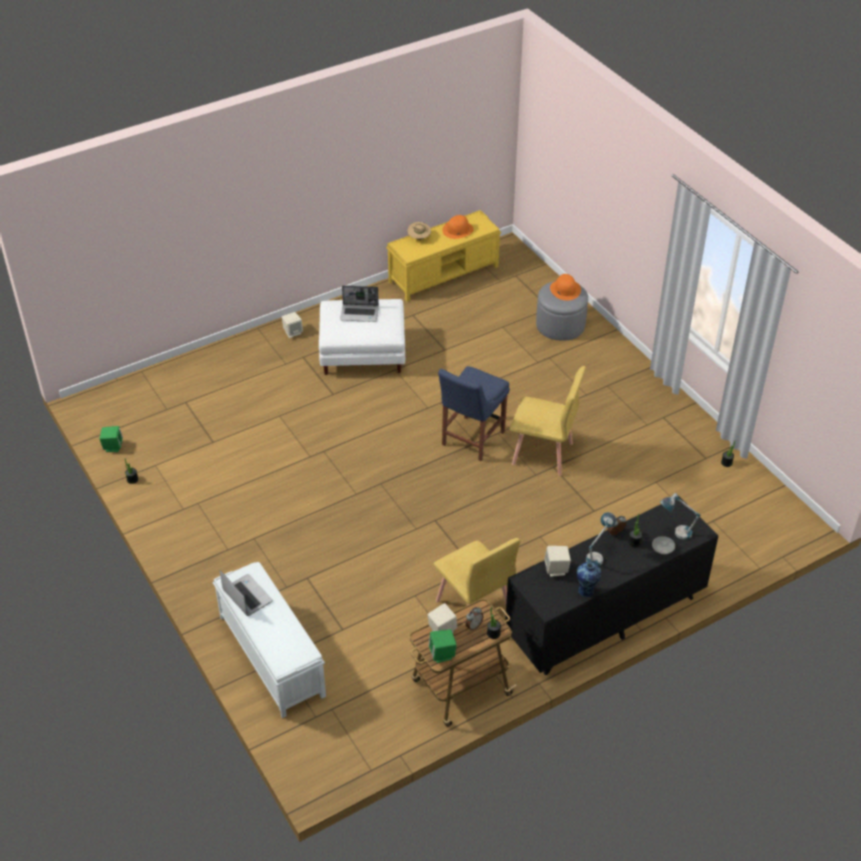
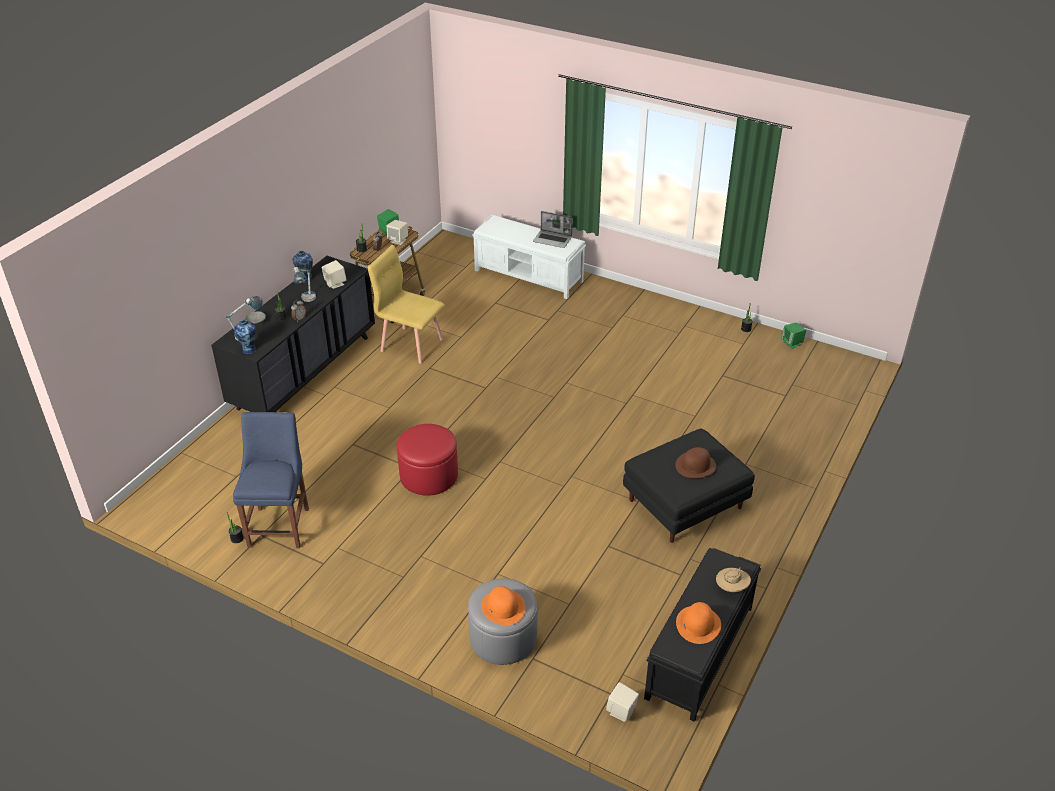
camera: 150 degrees right, 5 degrees down
beige speaker [282,312,303,338] -> beige speaker moved to [606,682,639,722]
white ottoman [319,299,405,375] -> black ottoman [623,429,755,543]
laptop [340,285,379,322] -> brown hat [675,447,716,478]
yellow bench [386,210,501,301] -> black bench [644,548,761,722]
blue chair [438,366,510,461] -> blue chair moved to [233,412,309,548]
yellow chair [509,366,586,476] -> red ottoman [397,424,458,496]
none -> vase [234,319,256,354]

